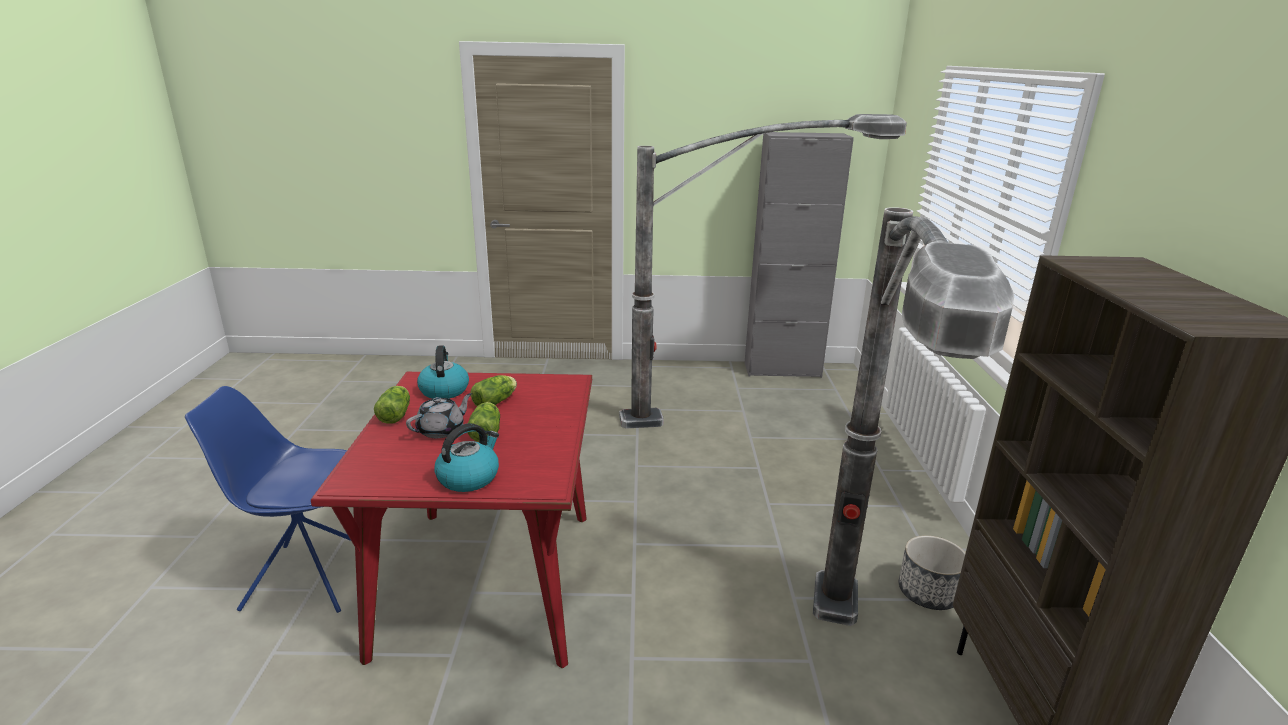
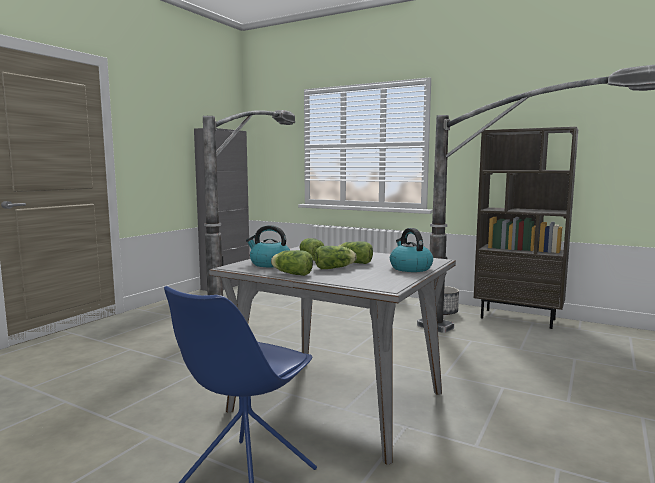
camera: 60 degrees left, 15 degrees down
red dining table [311,372,592,668] -> grey dining table [209,246,456,465]
grey teapot [406,393,472,438] -> lettuce [315,246,356,269]

